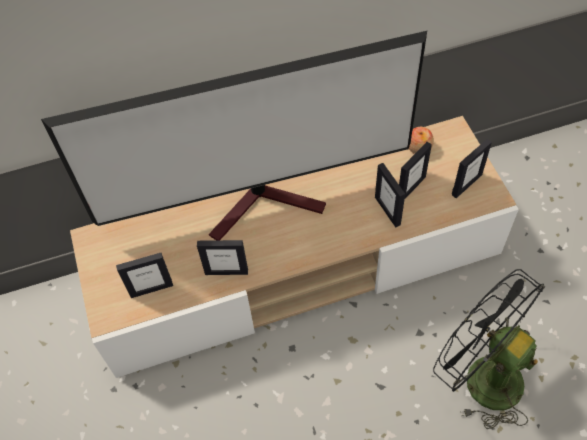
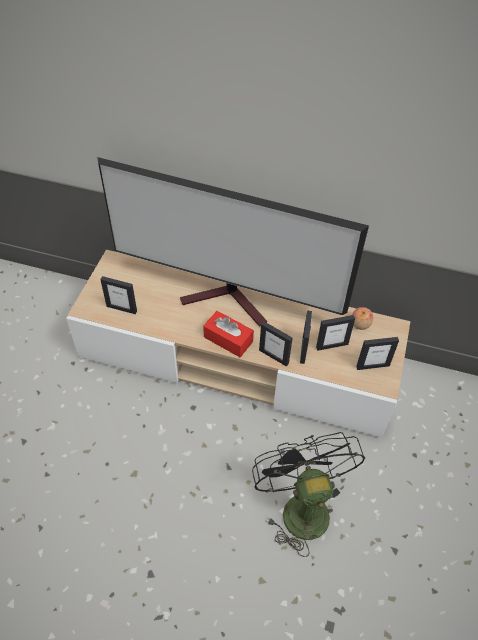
camera: 30 degrees right, 5 degrees down
picture frame [197,240,248,275] -> picture frame moved to [259,321,292,366]
none -> red tissue box [203,311,254,357]

